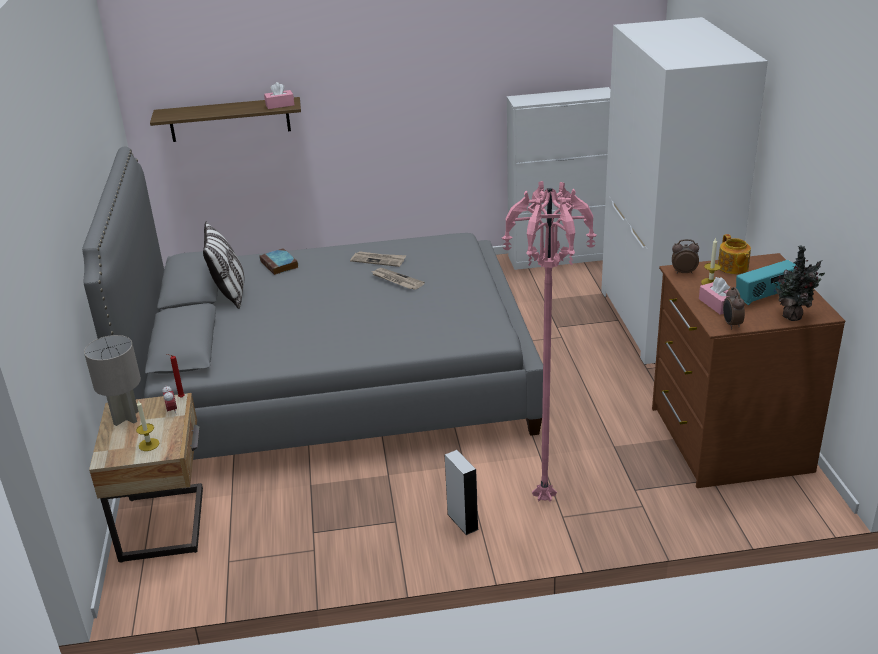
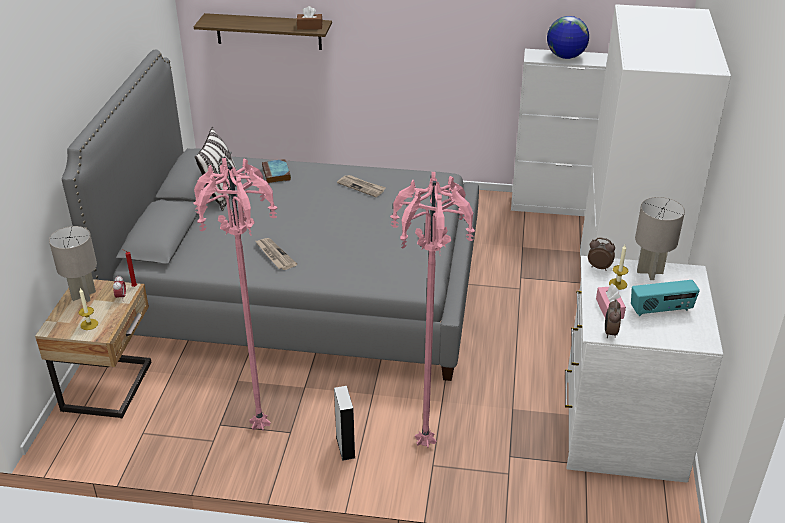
camera: 15 degrees right, 5 degrees up
pink tissue box [264,82,294,109] -> brown tissue box [297,6,322,30]
newspaper [372,268,425,290] -> newspaper moved to [255,238,297,270]
brown dresser [652,253,845,488] -> white dresser [565,256,723,483]
teapot [718,234,751,274] -> grey table lamp [635,197,685,280]
potted plant [773,245,825,321] -> none
none -> pink floor lamp [194,158,278,431]
none -> globe [547,16,589,59]

